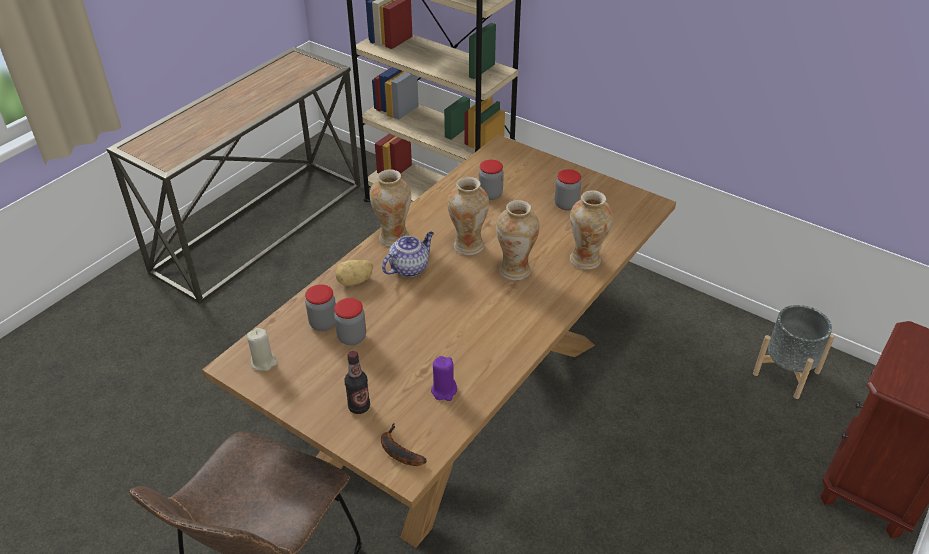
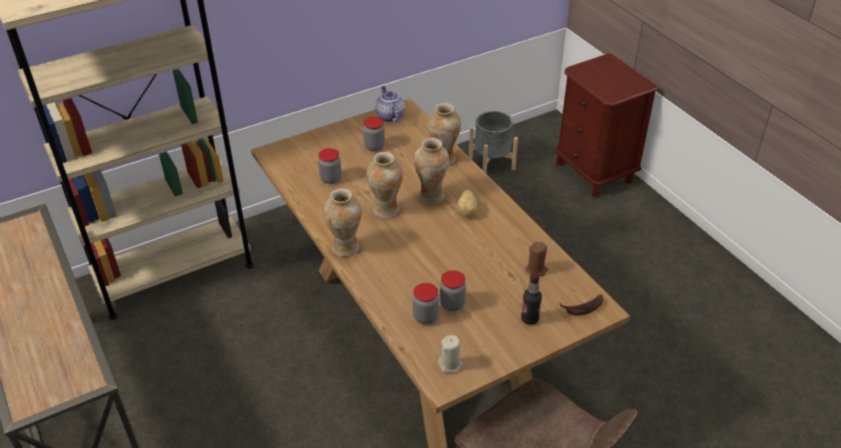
camera: 65 degrees left, 0 degrees up
potato [335,260,373,286] -> potato moved to [457,190,477,216]
teapot [382,232,434,277] -> teapot moved to [375,86,405,122]
purple candle [431,356,457,401] -> brown candle [525,242,548,276]

